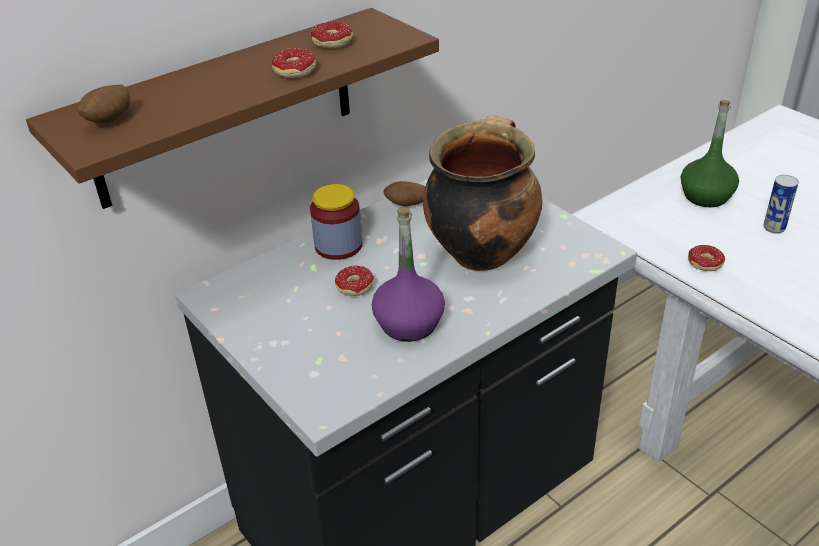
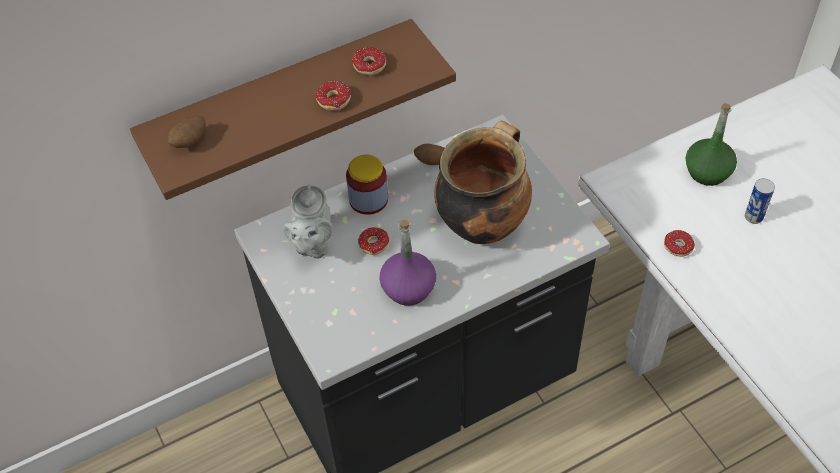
camera: 10 degrees right, 15 degrees up
none -> grey teapot [283,184,333,259]

